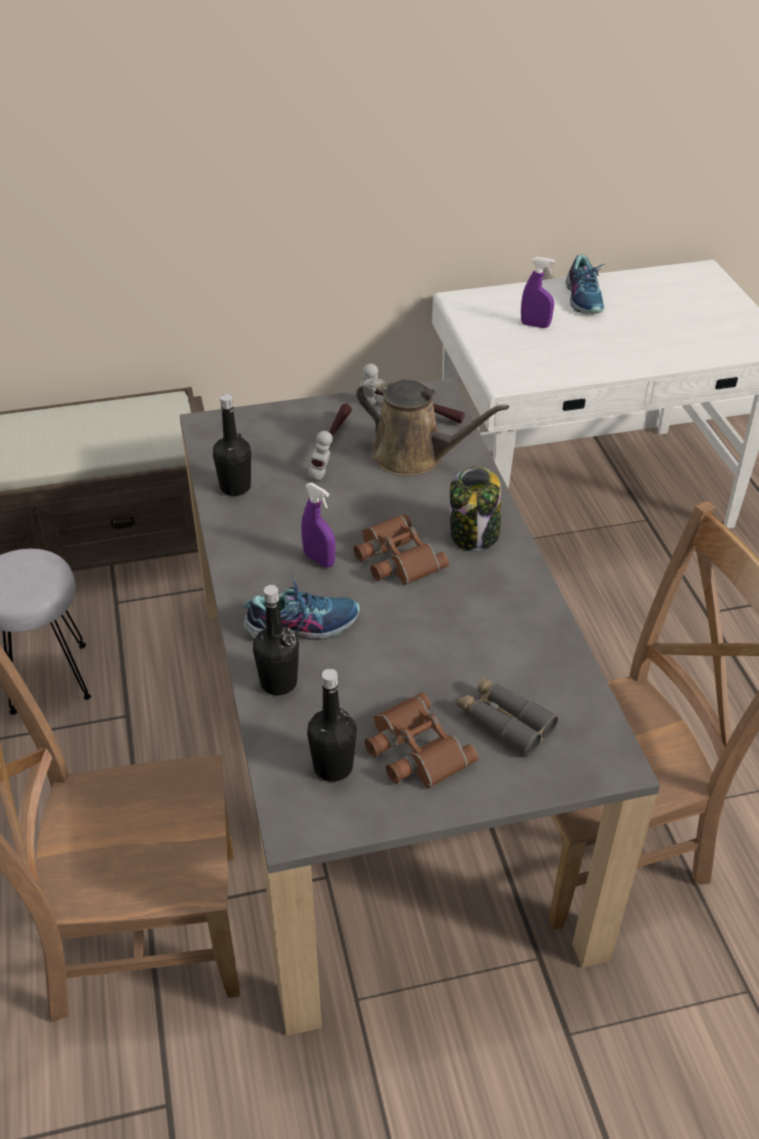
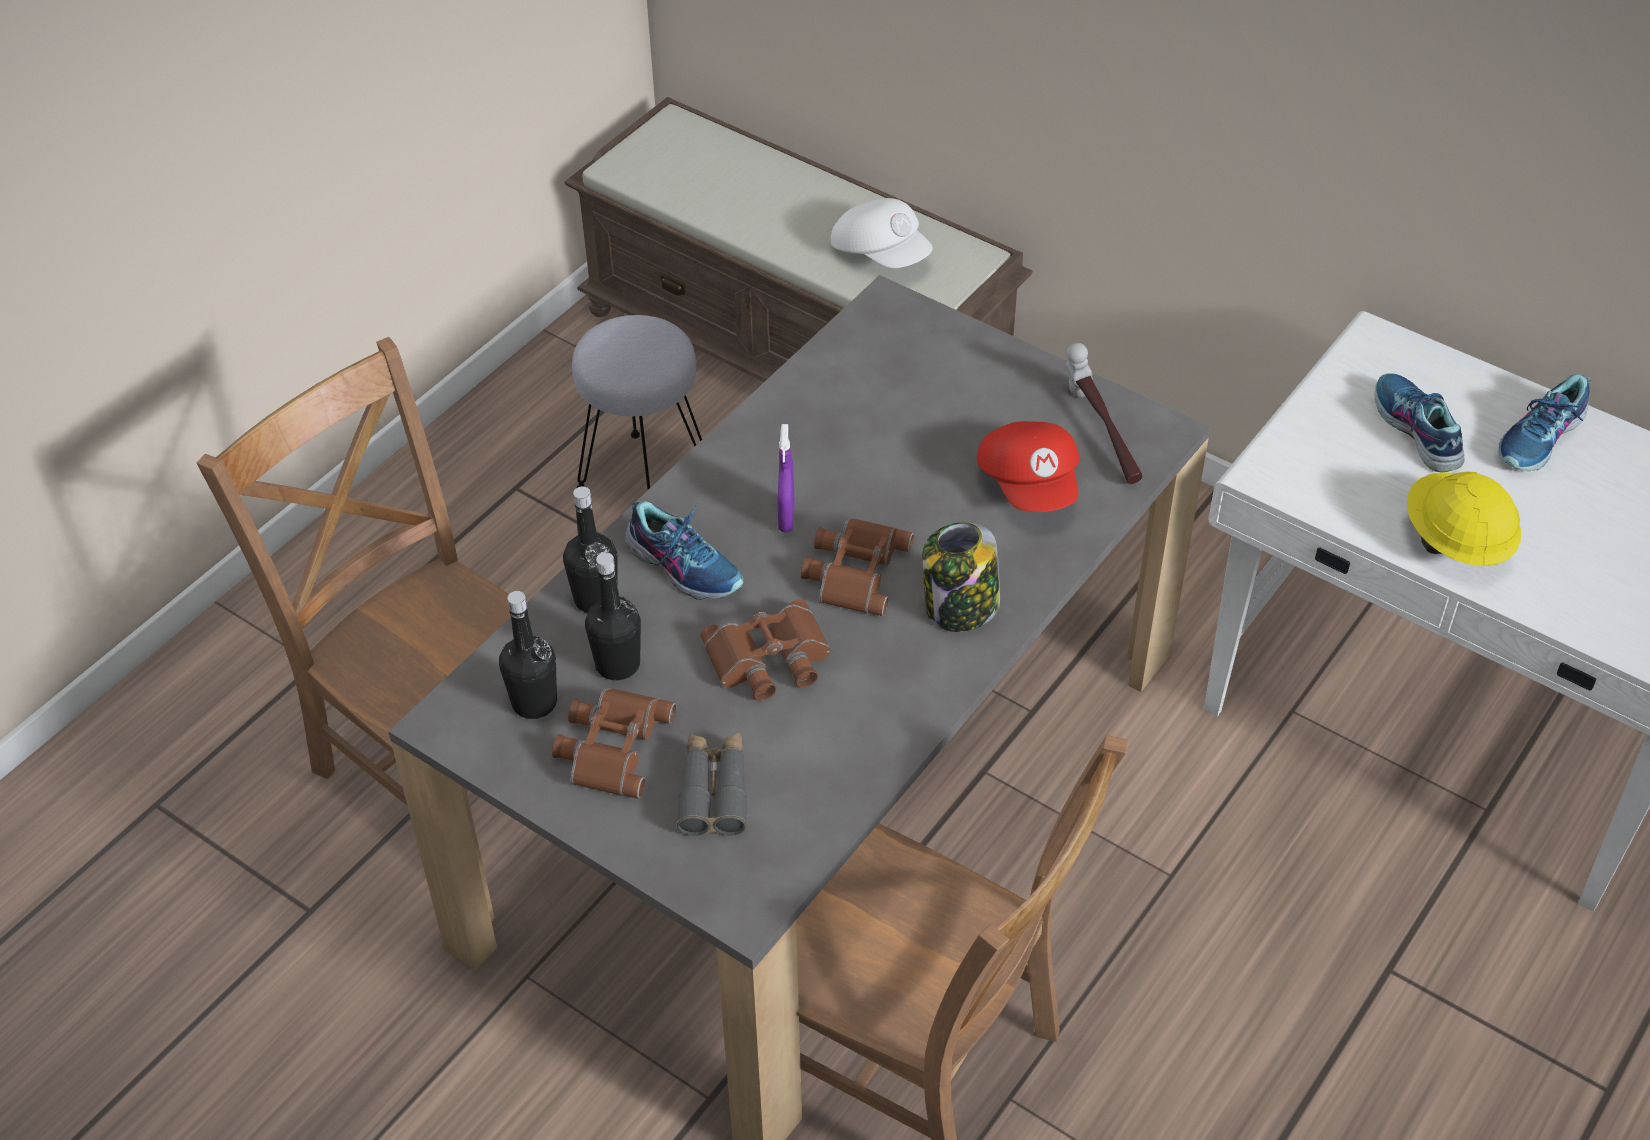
camera: 50 degrees right, 5 degrees up
black bottle [213,394,251,496] -> black bottle moved to [585,552,641,680]
hammer [308,404,352,480] -> none
brown watering can [356,378,509,476] -> red cap [977,421,1079,512]
purple spray bottle [521,257,555,328] -> shoe [1374,373,1465,472]
none -> brown binoculars [700,599,831,701]
none -> white cap [831,198,933,268]
none -> yellow hard hat [1407,472,1521,566]

